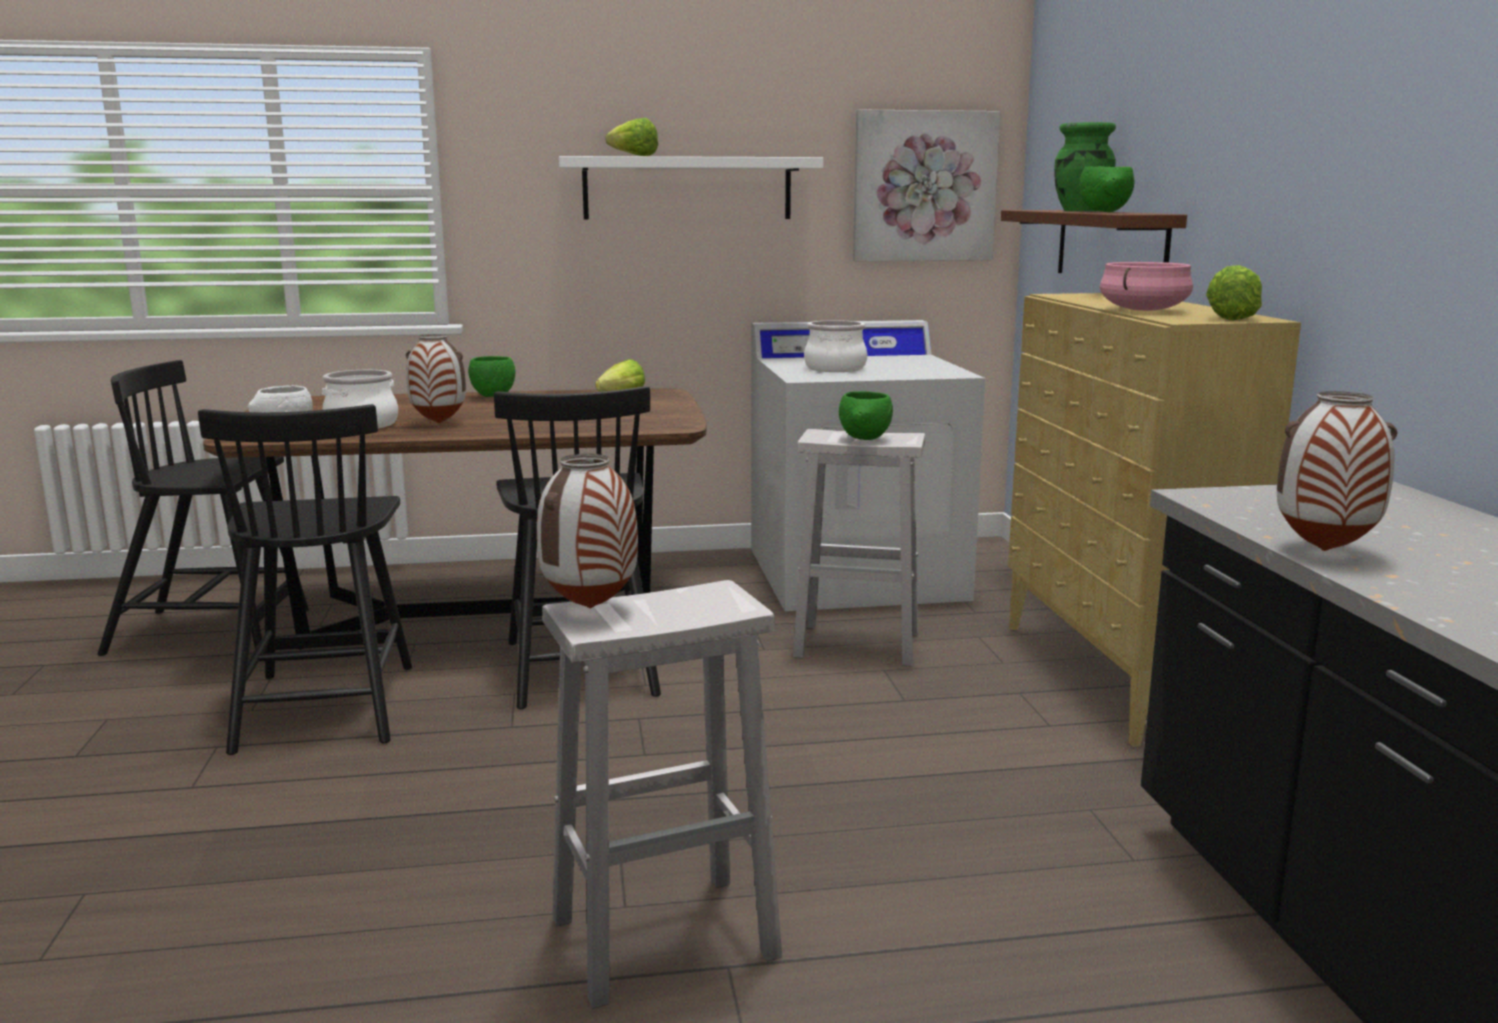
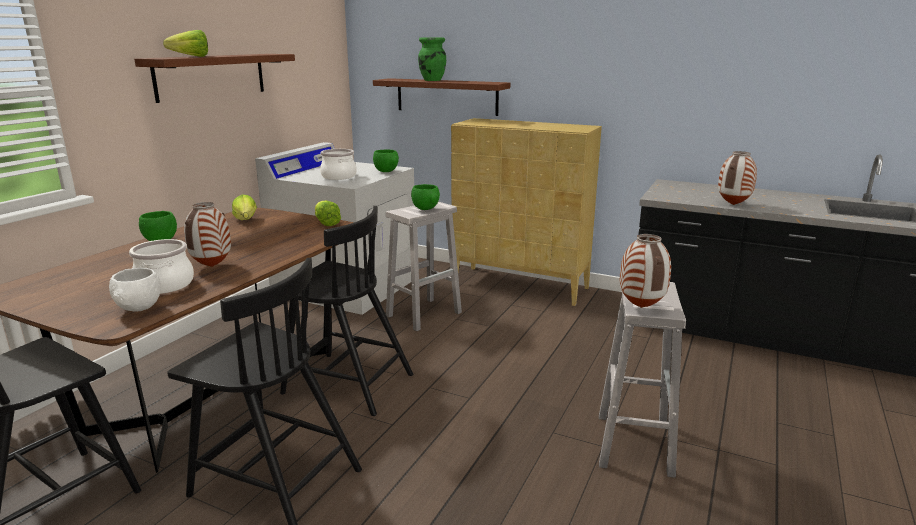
camera: 55 degrees left, 5 degrees up
white shelf [559,156,824,220] -> brown shelf [134,54,295,103]
picture [853,109,1001,261] -> none
green bowl [1079,166,1134,212] -> green bowl moved to [373,150,399,172]
pink cooking pot [1100,262,1193,311] -> none
lettuce [1206,265,1262,320] -> lettuce moved to [315,200,341,226]

